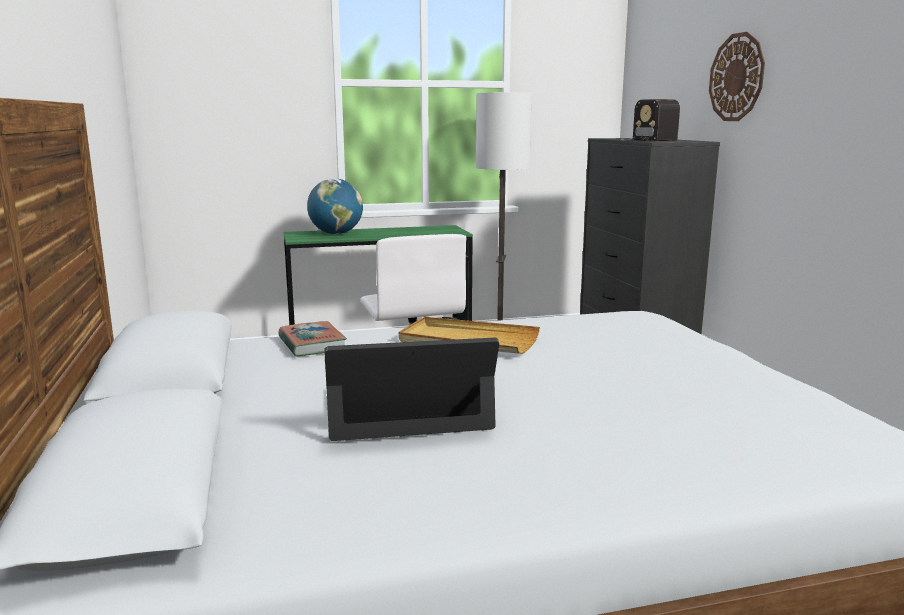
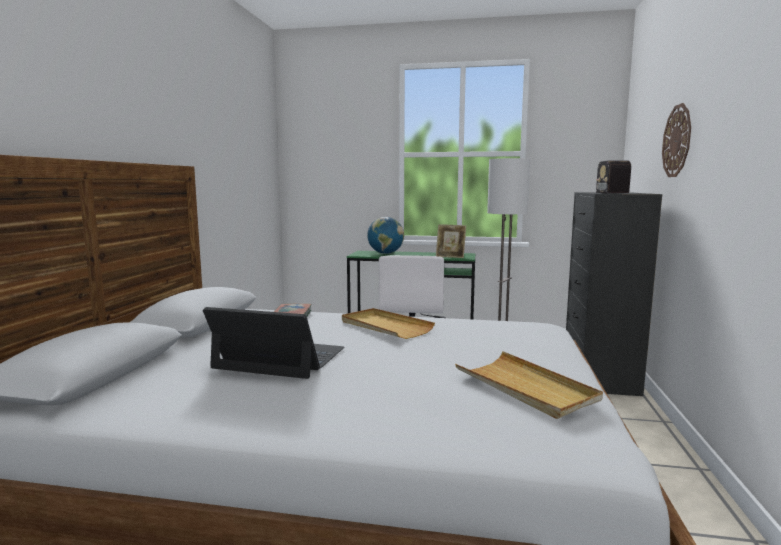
camera: 25 degrees right, 5 degrees down
none -> picture frame [436,224,466,258]
none -> beige tray [455,351,603,419]

